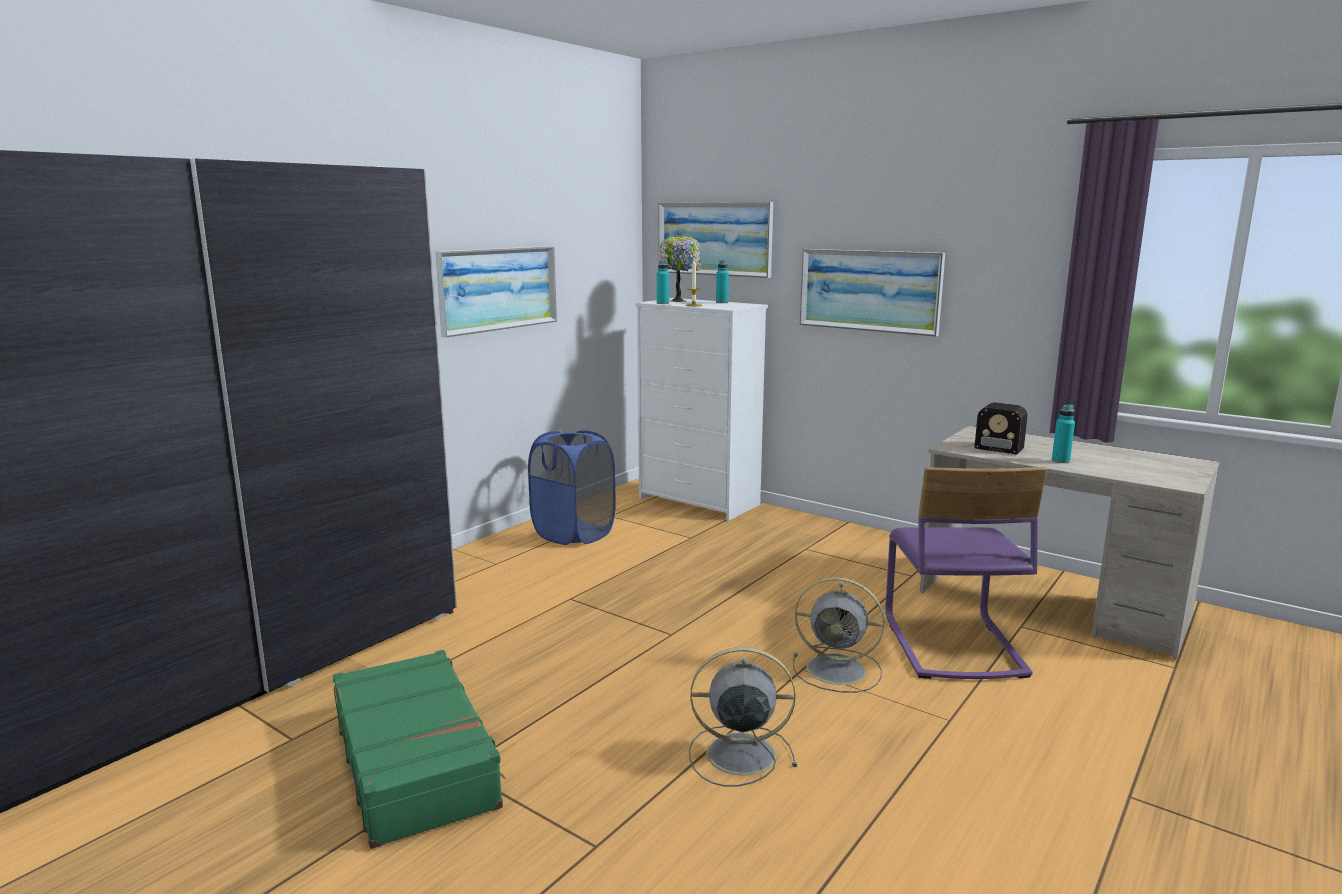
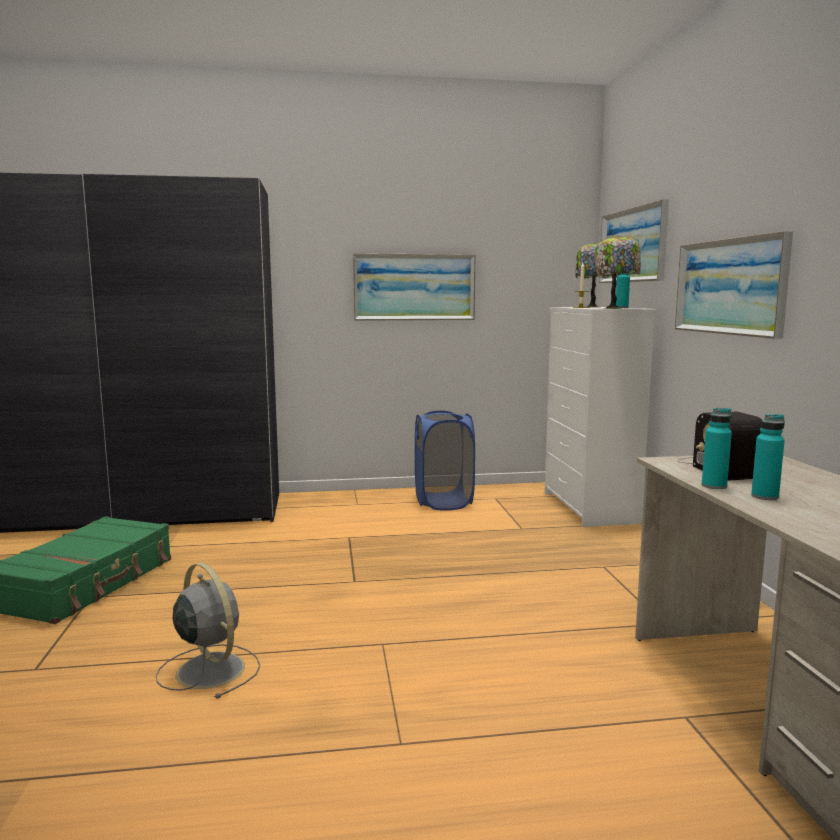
camera: 45 degrees right, 5 degrees down
turquoise bottle [657,261,669,304] -> turquoise bottle moved to [702,408,732,489]
grey fan [793,577,884,693] -> none
purple chair [885,467,1047,679] -> none
none -> table lamp [595,236,641,309]

